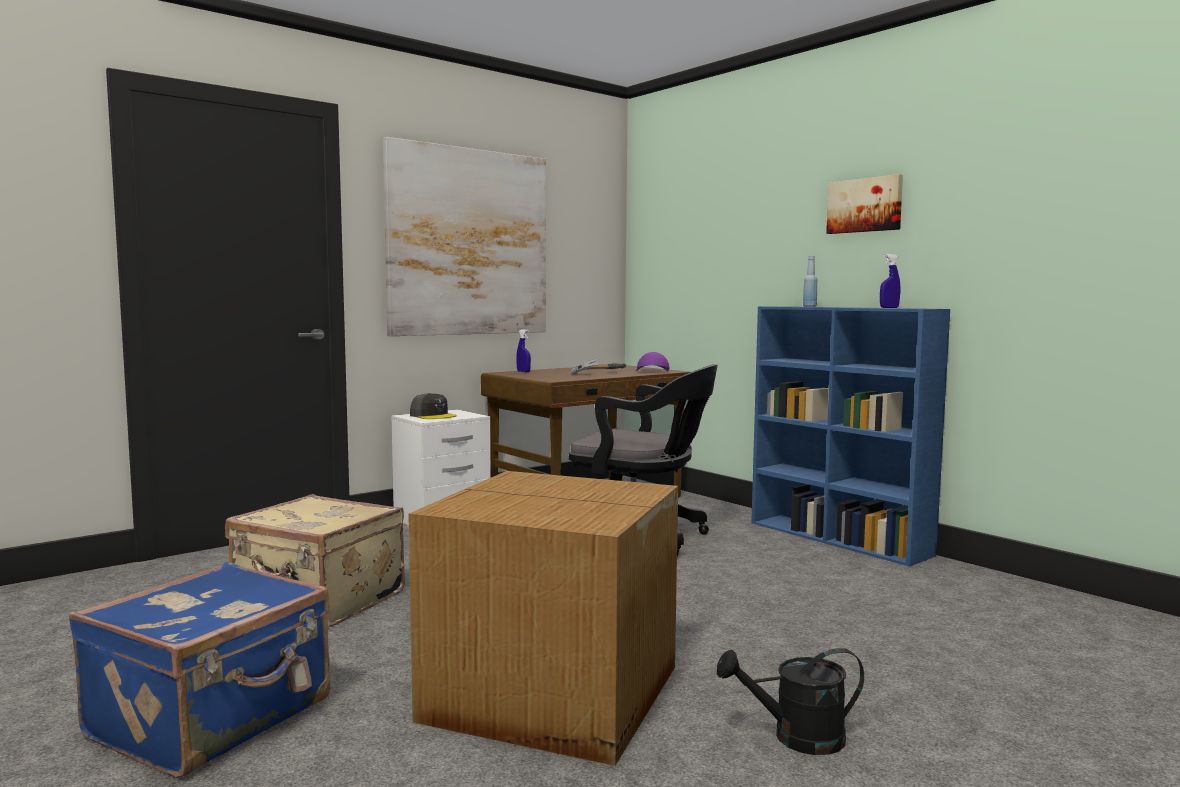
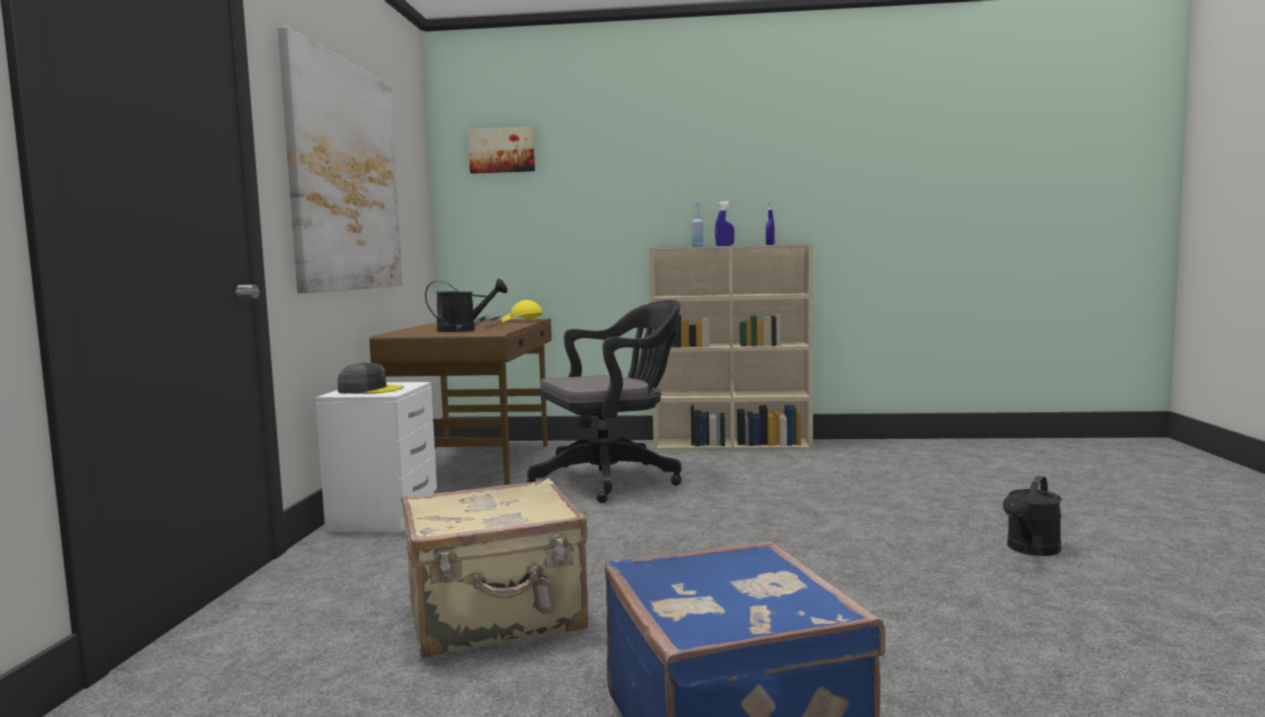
camera: 45 degrees left, 0 degrees up
cardboard box [408,471,678,766] -> none
blue spray bottle [516,330,531,372] -> blue spray bottle moved to [715,201,734,246]
purple cap [637,352,669,371] -> yellow cap [502,300,543,322]
blue bookcase [751,306,950,567] -> beige bookcase [649,244,813,450]
picture [826,174,903,234] -> picture moved to [468,127,535,174]
none -> black watering can [425,279,508,332]

